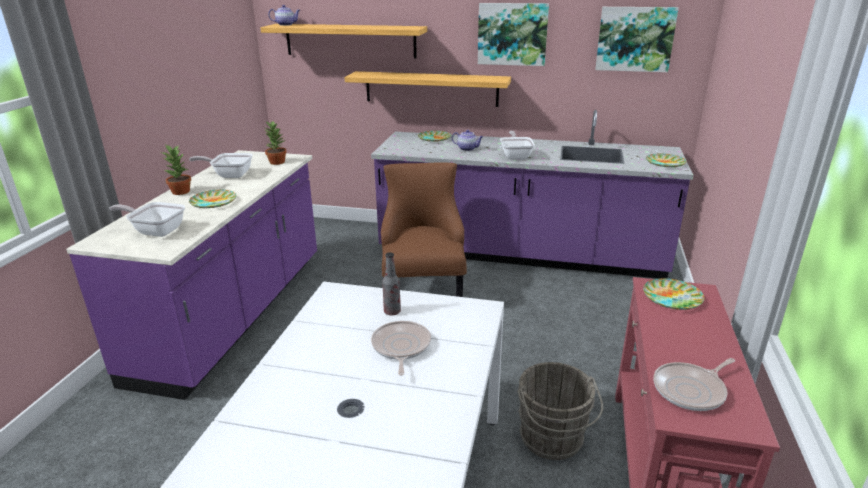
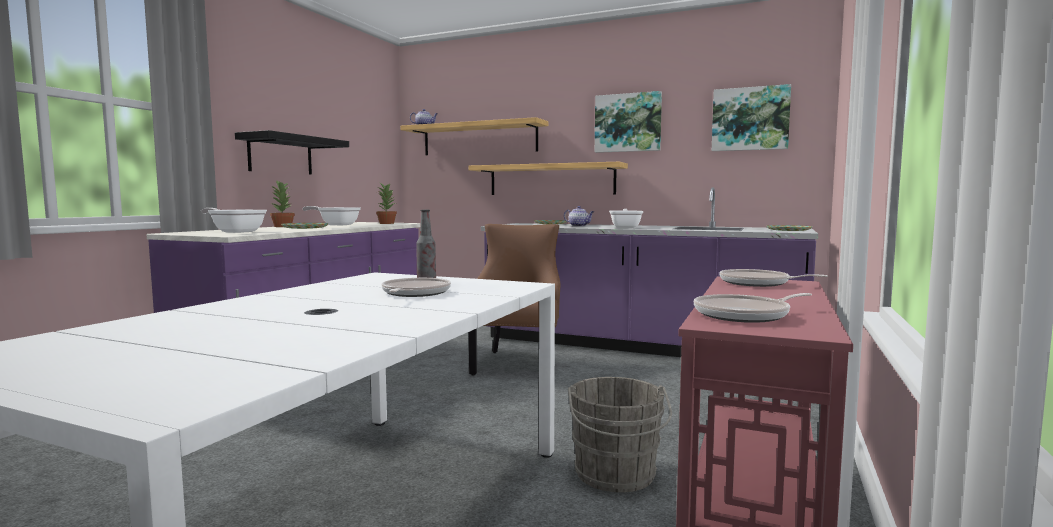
camera: 10 degrees right, 20 degrees down
plate [643,278,705,310] -> frying pan [719,269,828,287]
none -> black shelf [235,130,349,175]

